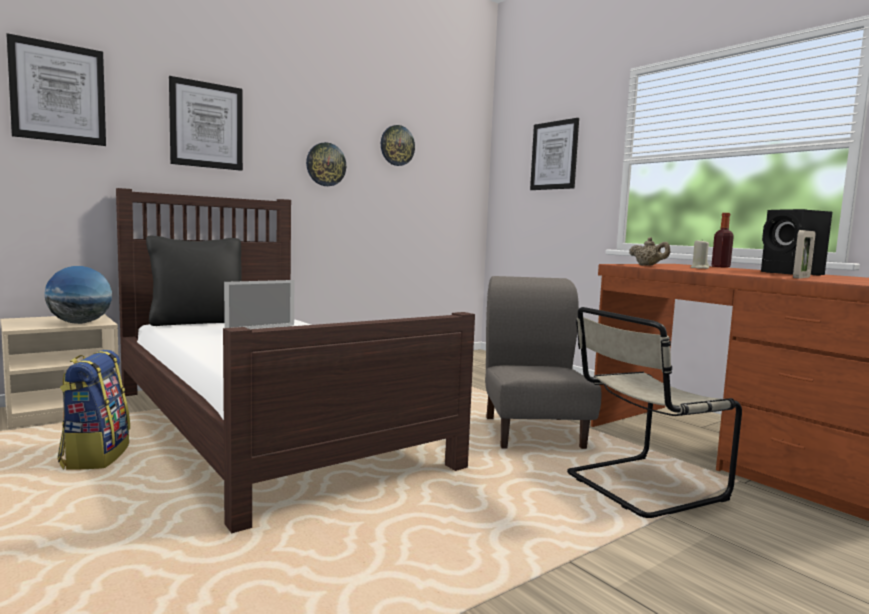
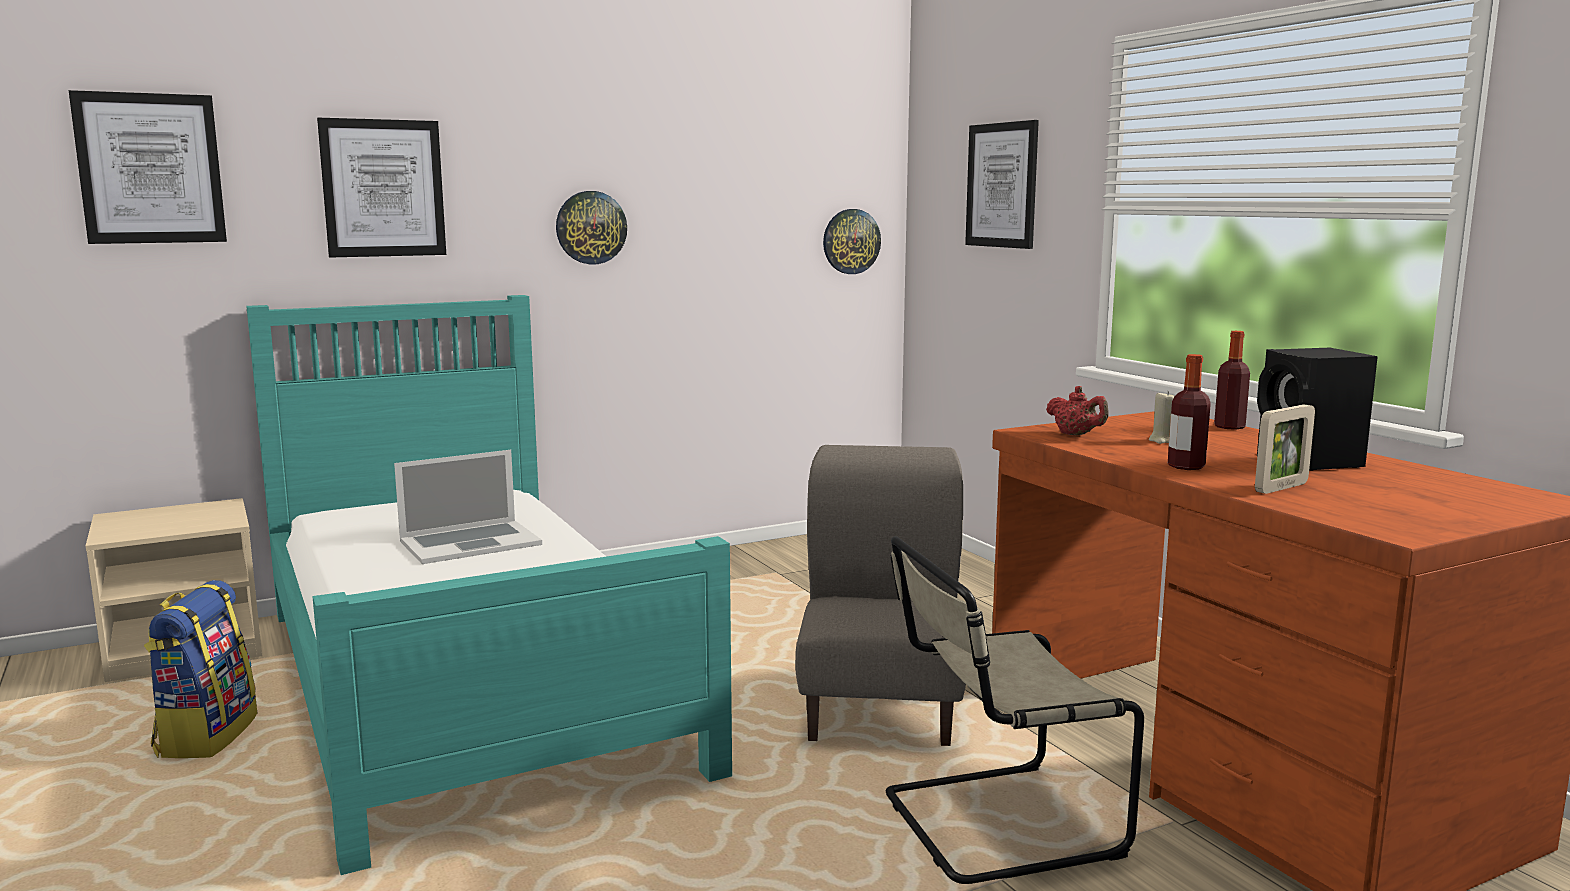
camera: 10 degrees right, 5 degrees up
globe [44,266,112,324] -> none
brown bed [116,188,475,533] -> turquoise bed [246,295,732,875]
black pillow [146,235,242,326] -> none
wall clock [381,125,415,166] -> wall clock moved to [823,209,881,274]
beige teapot [629,237,670,266] -> red teapot [1046,386,1109,435]
none -> bottle [1168,354,1211,470]

